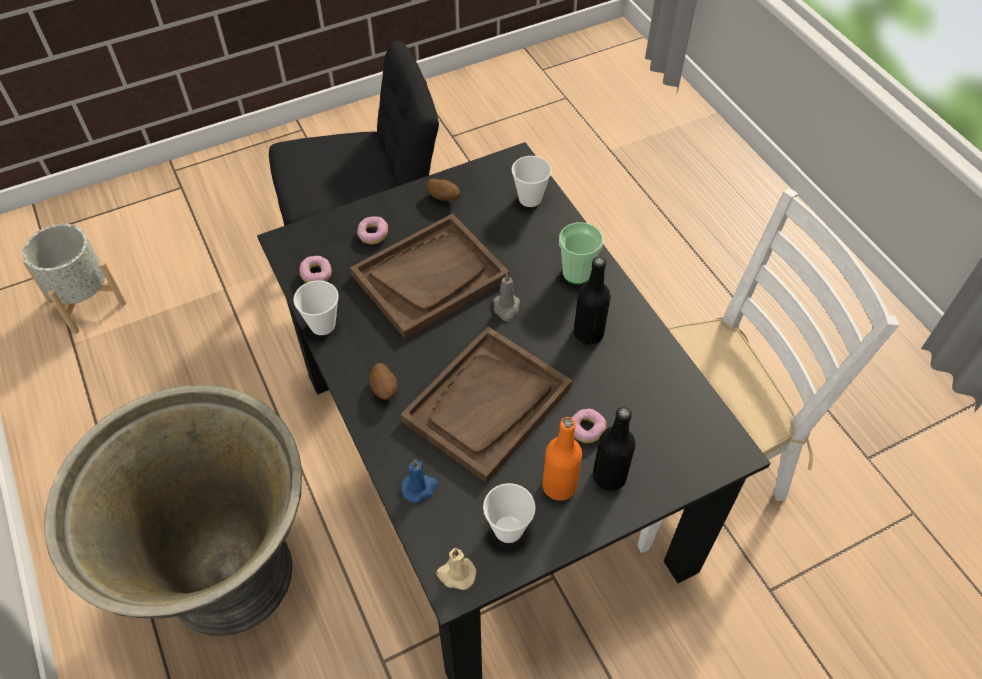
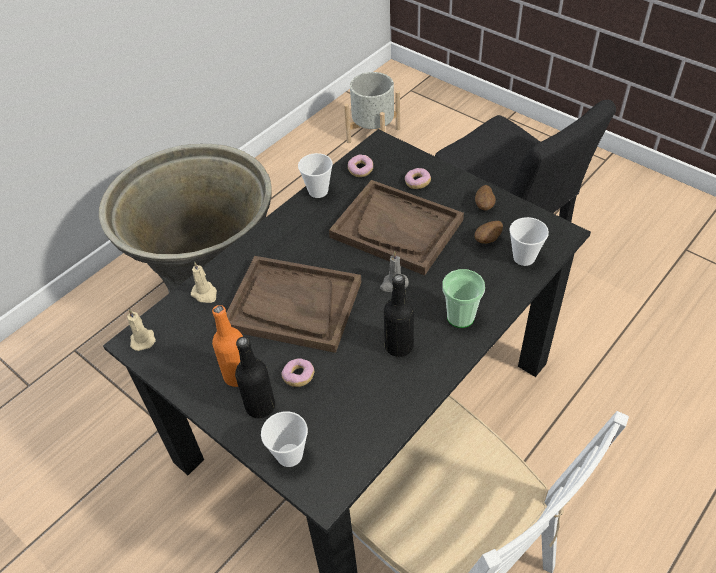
camera: 70 degrees right, 5 degrees down
potato [369,363,397,400] -> potato moved to [475,221,503,244]
blue candle [401,459,438,503] -> beige candle [191,261,217,303]
cup [483,483,536,543] -> cup moved to [261,411,308,467]

